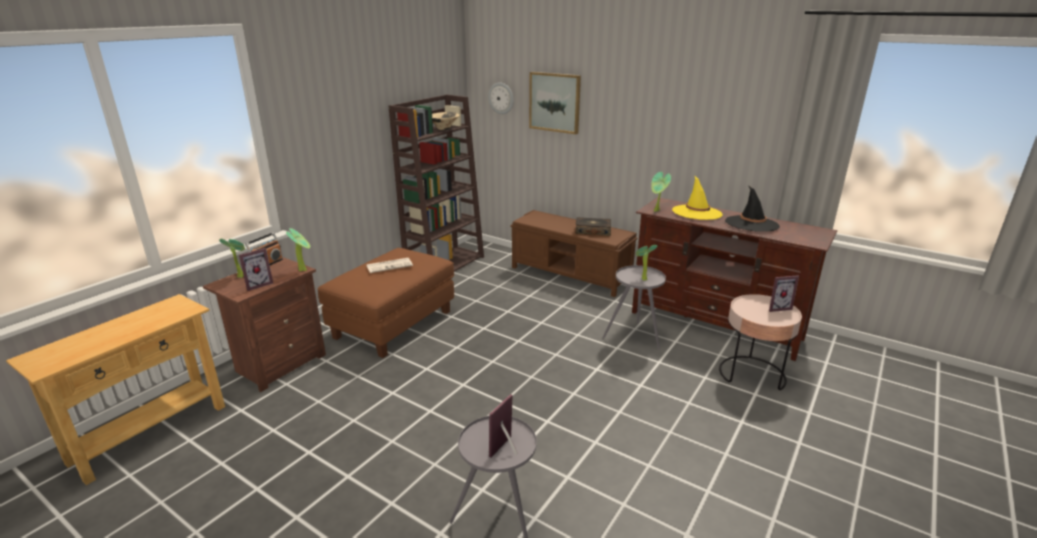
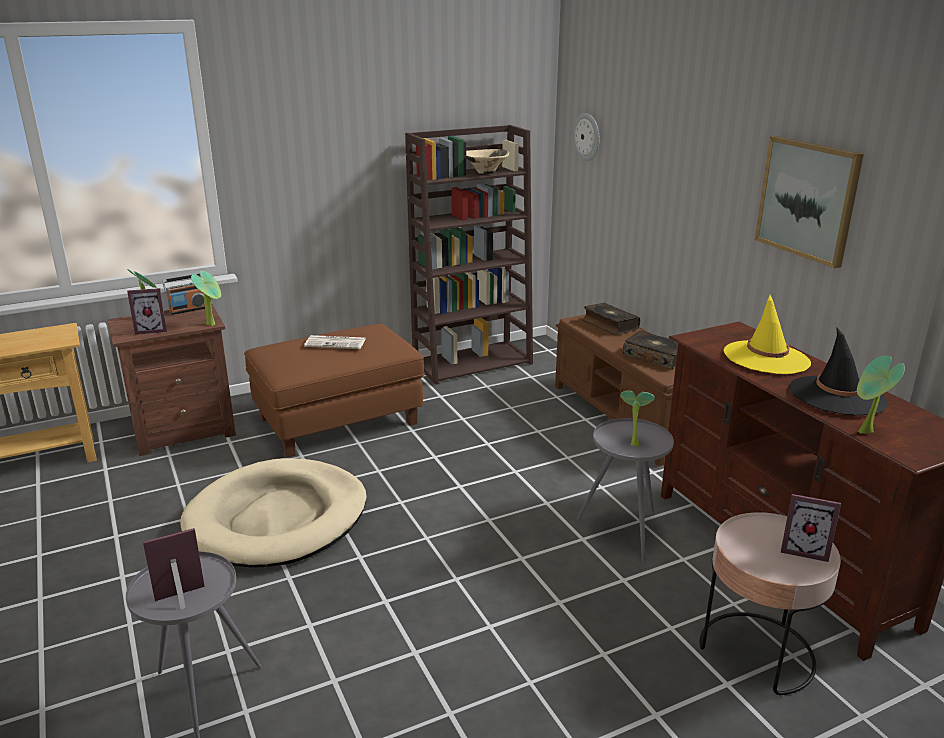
camera: 30 degrees right, 0 degrees up
picture [529,72,581,134] -> picture moved to [755,136,864,268]
potted plant [651,172,671,212] -> potted plant moved to [857,355,905,434]
none -> beige dog bed [180,458,366,568]
none -> book [583,302,640,335]

